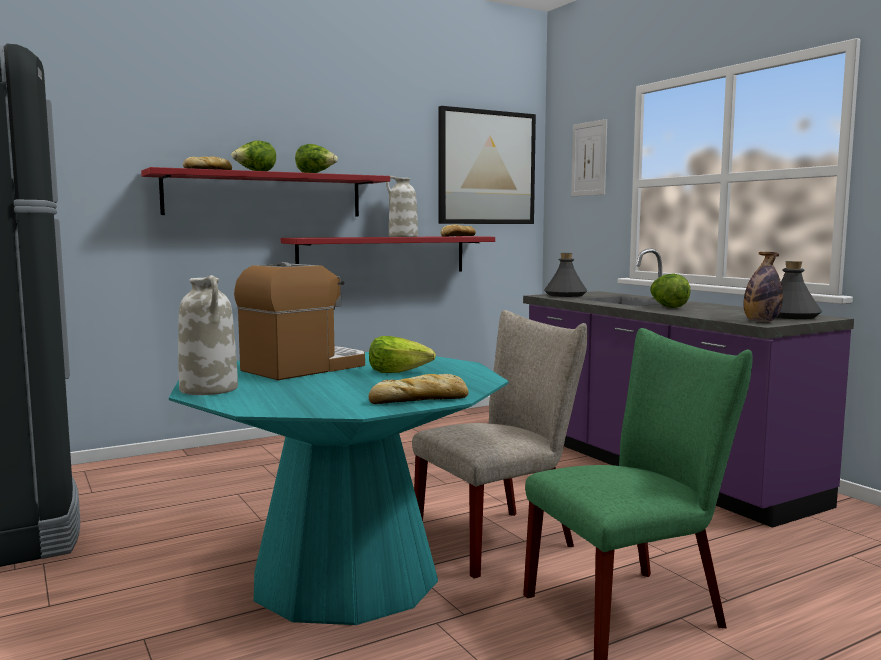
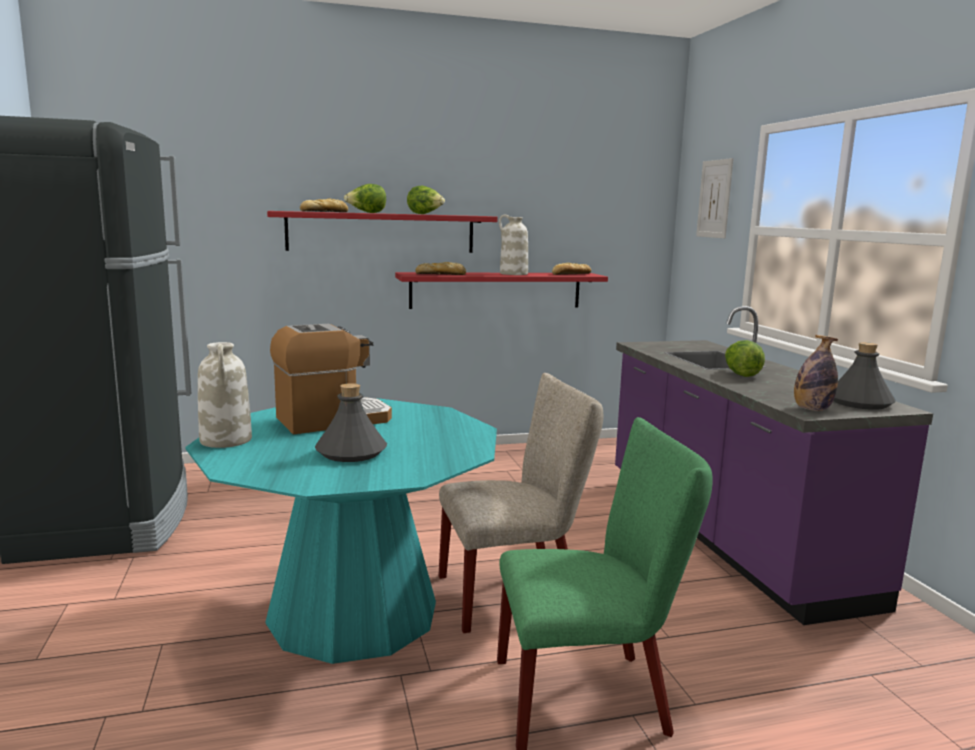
camera: 15 degrees right, 5 degrees up
lettuce [369,336,436,373] -> none
bread [369,374,469,404] -> bread moved to [415,262,466,275]
picture [439,106,536,224] -> none
grey bottle [544,253,588,297] -> grey bottle moved to [315,383,387,462]

